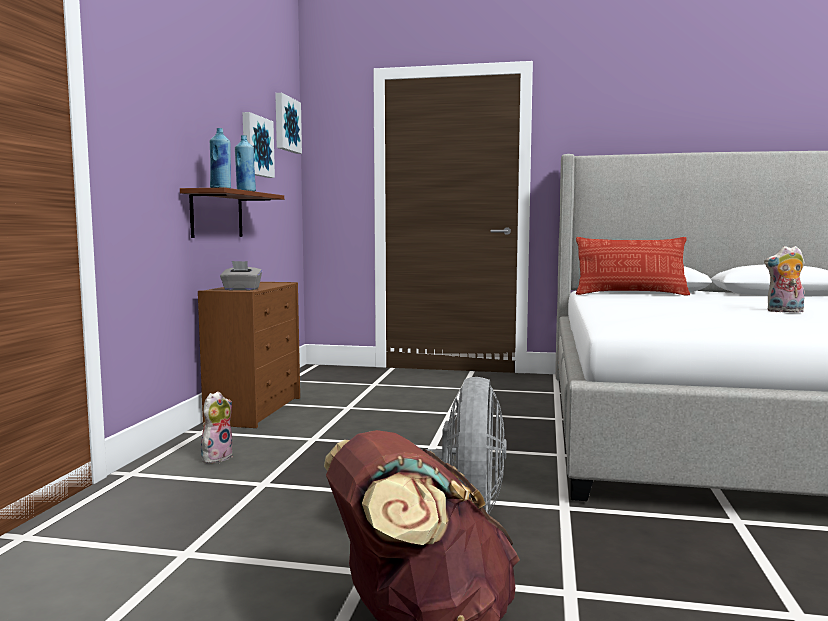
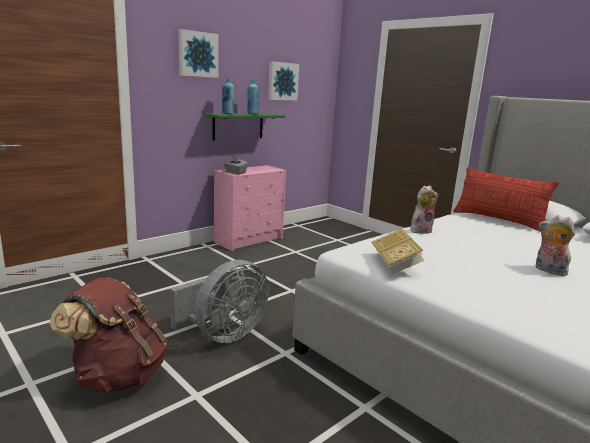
camera: 35 degrees right, 10 degrees up
brown shelf [180,188,284,238] -> green shelf [204,113,285,141]
brown dresser [198,282,300,428] -> pink dresser [214,165,286,251]
plush toy [201,391,233,464] -> plush toy moved to [411,185,439,234]
picture [275,93,302,154] -> picture moved to [178,29,219,78]
none -> book [371,229,425,274]

